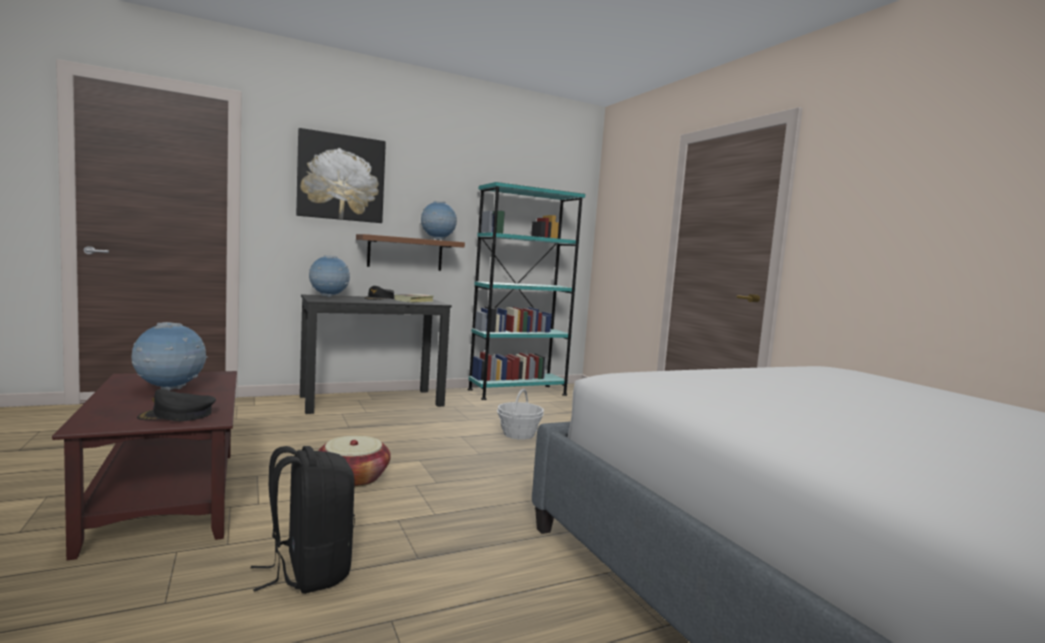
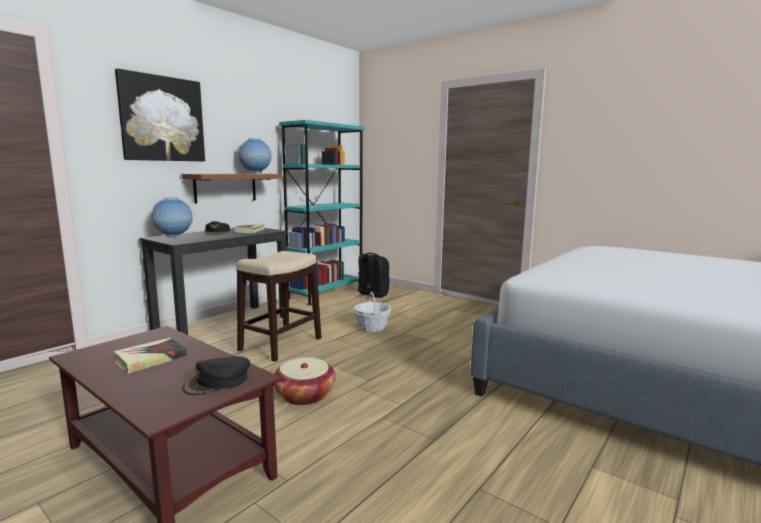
camera: 25 degrees left, 5 degrees up
globe [131,322,208,391] -> book [113,338,188,374]
black backpack [250,446,355,594] -> black backpack moved to [356,253,390,299]
none -> stool [236,251,321,362]

